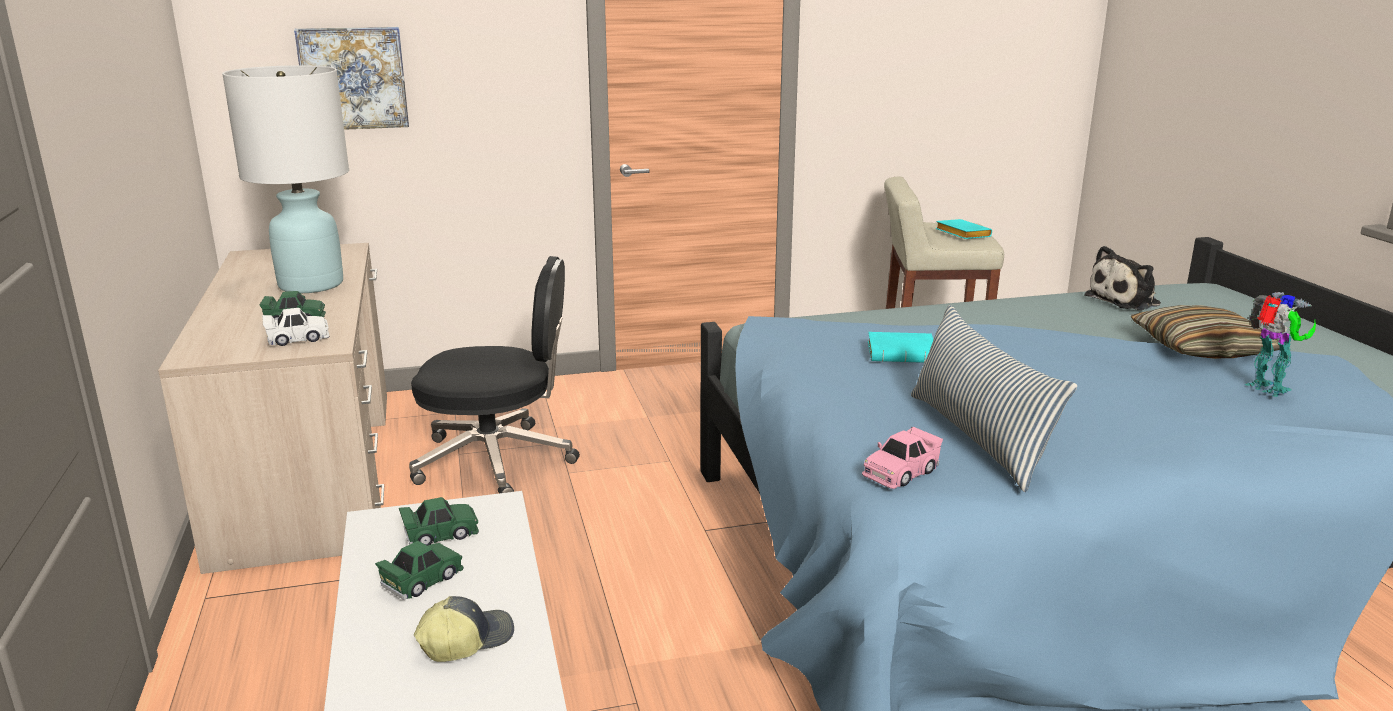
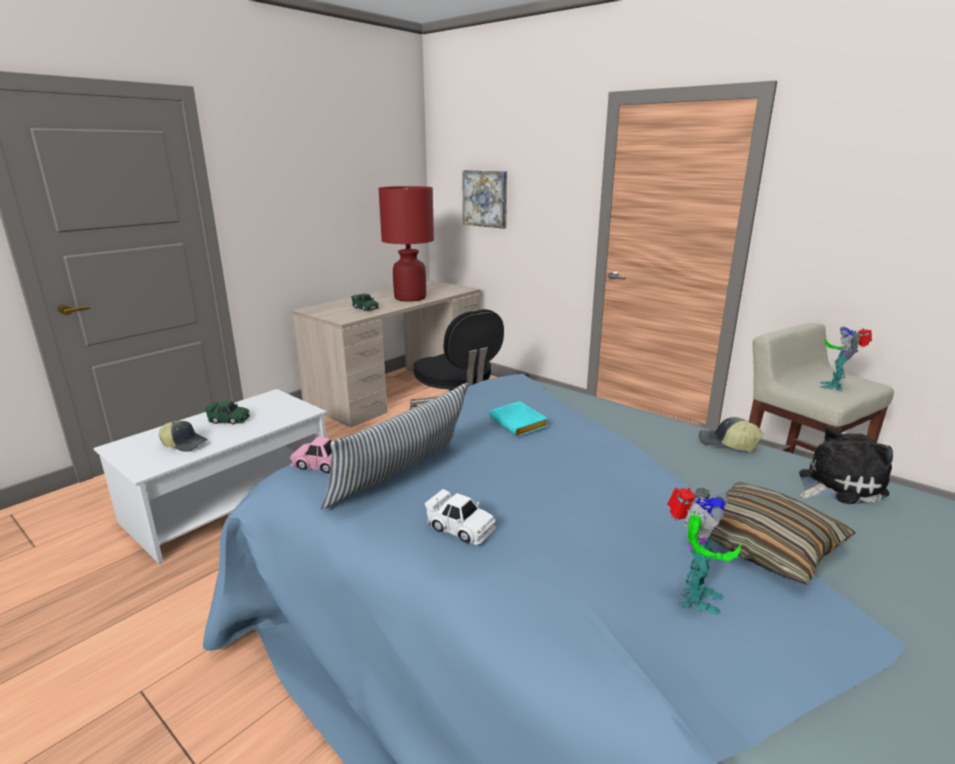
camera: 55 degrees right, 0 degrees up
white table lamp [222,65,349,293] -> red table lamp [378,186,434,302]
white toy car [262,308,329,346] -> white toy car moved to [425,489,496,545]
green toy car [399,497,479,546] -> none
turquoise book [935,219,992,239] -> toy robot [820,326,872,392]
plush toy [1084,246,1161,310] -> plush toy turned 135 degrees clockwise [799,426,893,504]
none -> cap [699,417,764,451]

